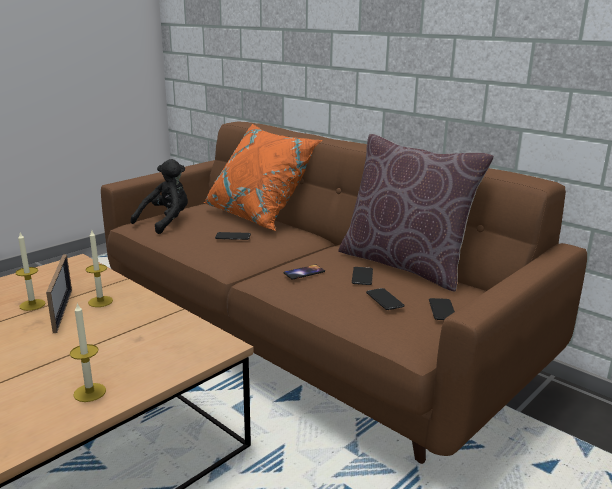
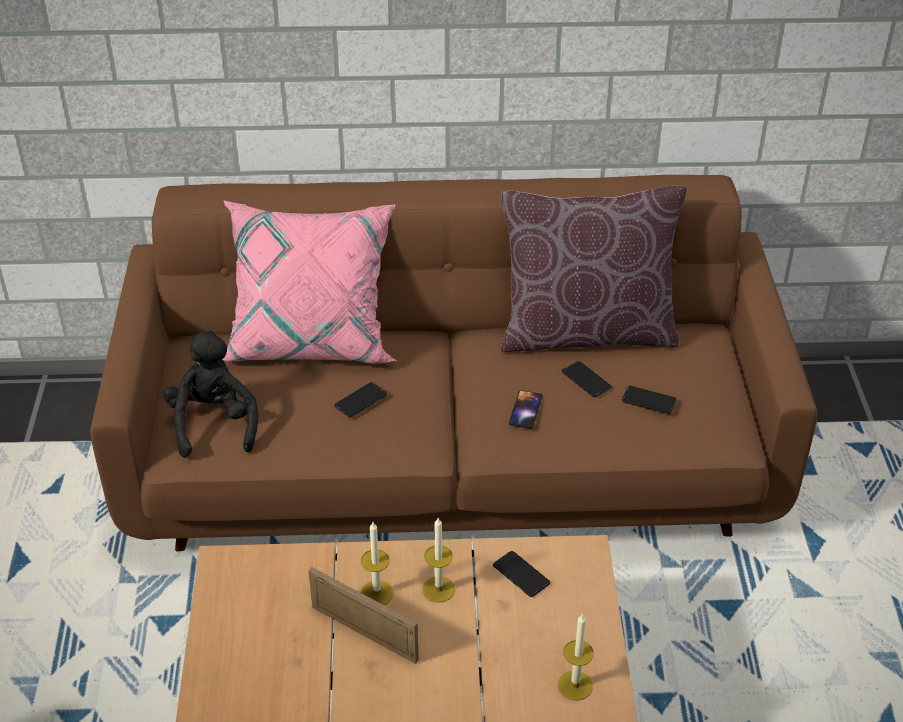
camera: 45 degrees left, 20 degrees up
candle [15,233,46,311] -> candle moved to [422,518,455,603]
orange pillow [204,124,323,231] -> pink pillow [222,200,397,364]
phone [429,298,455,320] -> phone moved to [493,551,550,597]

